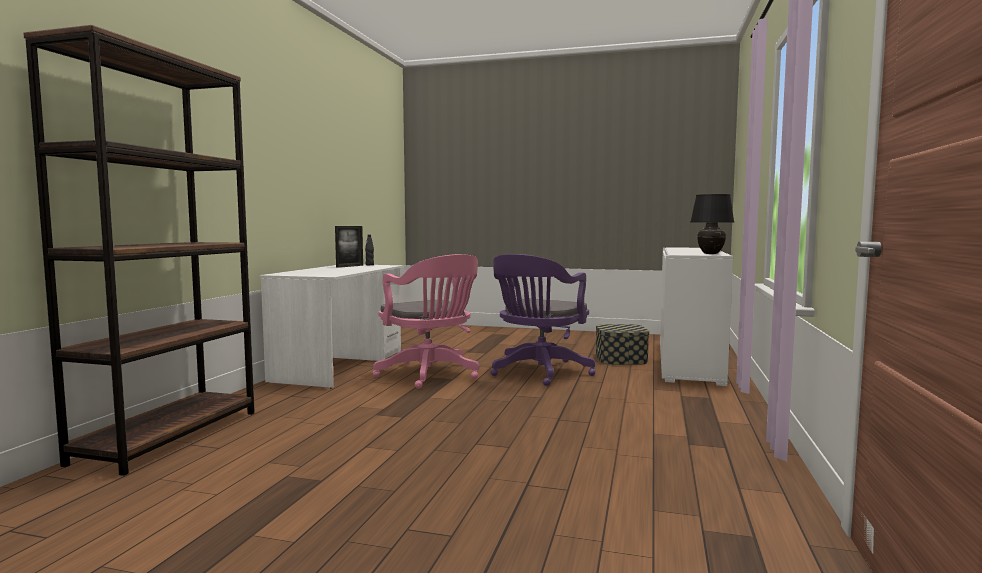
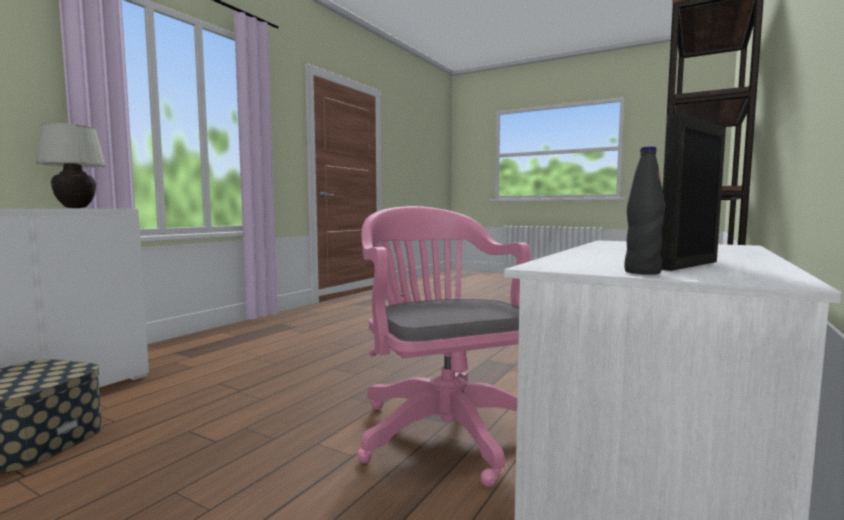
camera: 165 degrees left, 0 degrees up
purple office chair [491,254,596,386] -> none
black table lamp [690,194,734,254] -> white table lamp [36,123,106,208]

